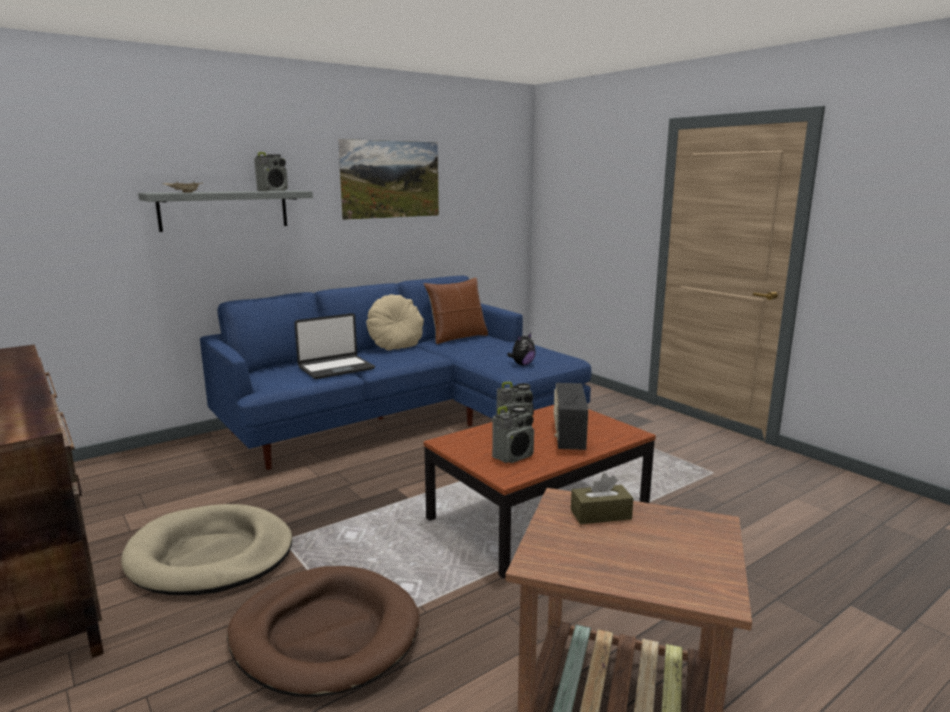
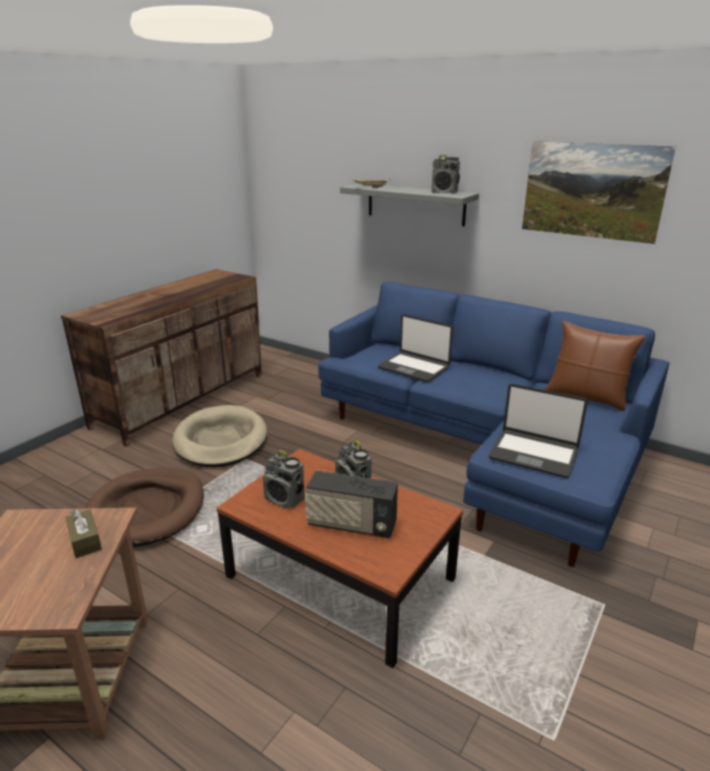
camera: 70 degrees right, 10 degrees up
beige pillow [366,294,424,351] -> none
plush toy [507,333,536,365] -> laptop [489,384,588,478]
radio [554,383,588,450] -> radio turned 150 degrees counterclockwise [305,470,398,538]

